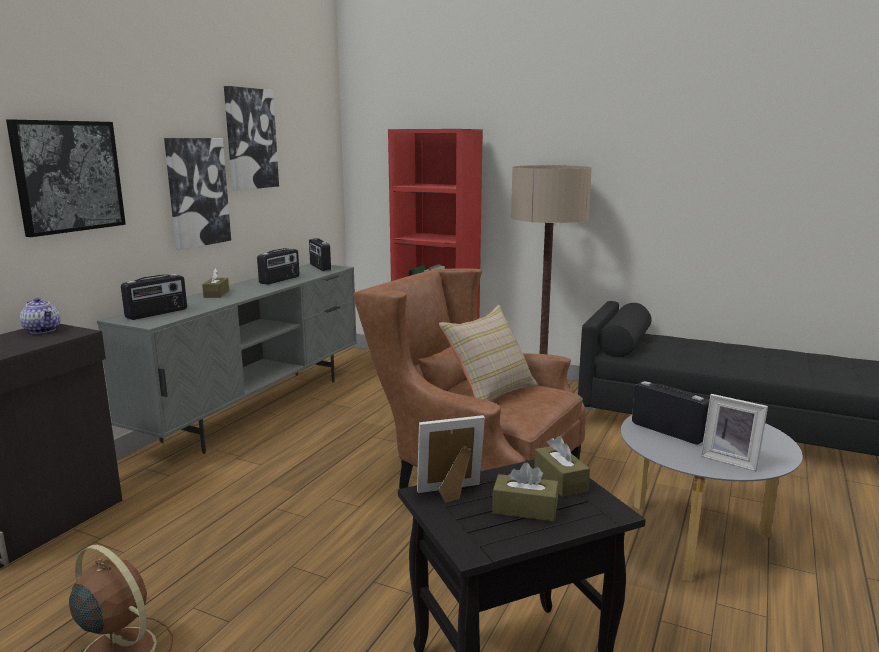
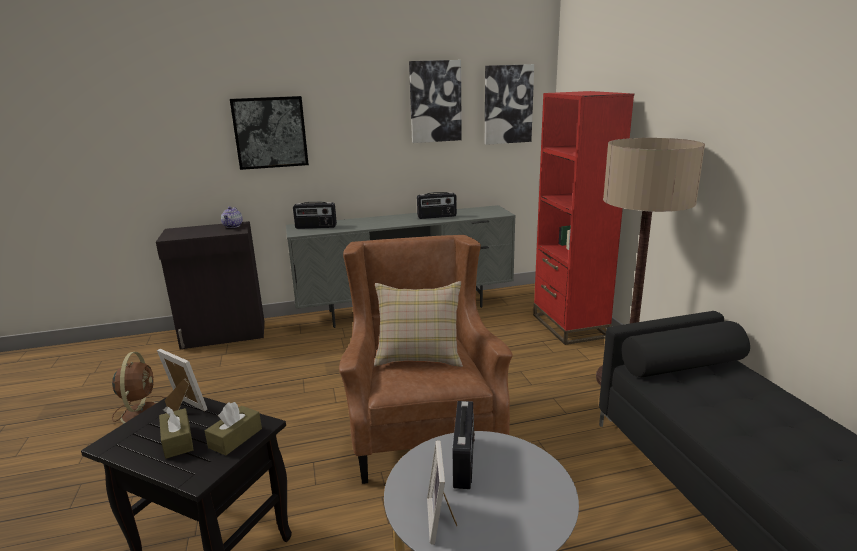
camera: 50 degrees right, 5 degrees up
picture [164,138,231,250] -> picture moved to [485,64,534,145]
brown tissue box [202,268,229,298] -> none
radio [309,238,331,271] -> none

